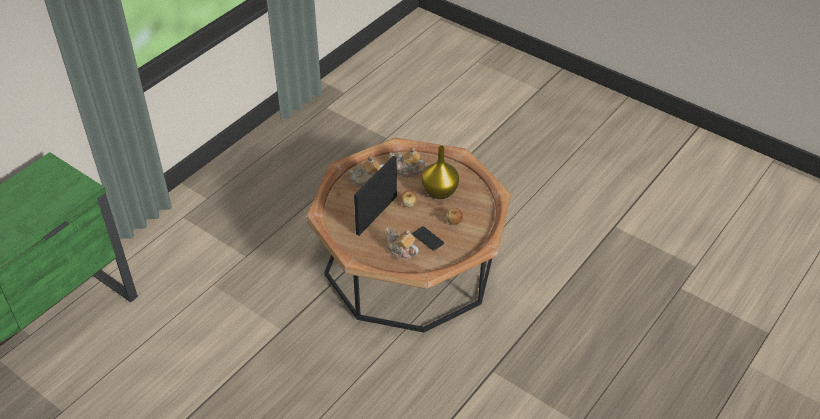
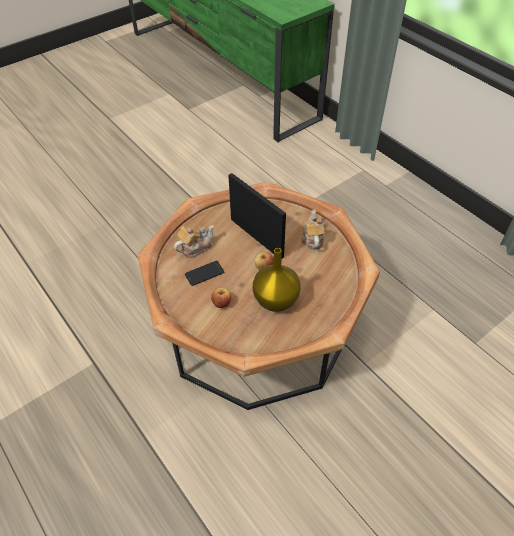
camera: 105 degrees right, 5 degrees up
teapot [390,147,426,178] -> none

